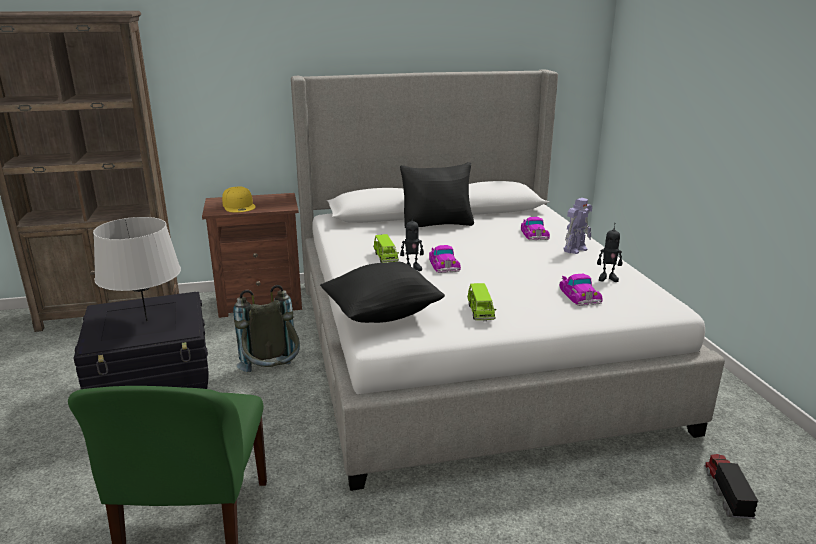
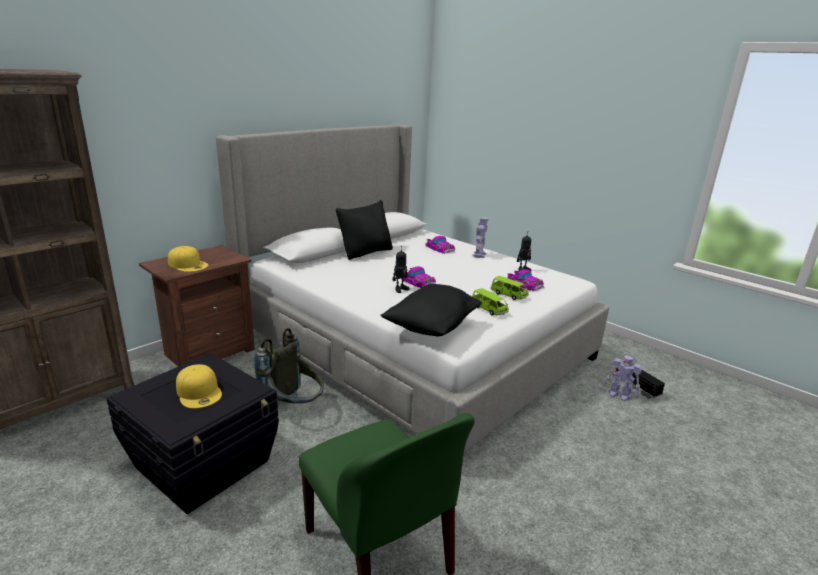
camera: 35 degrees left, 0 degrees up
grey table lamp [93,217,181,322] -> yellow cap [176,364,222,409]
green toy car [373,234,399,263] -> green toy car moved to [491,276,529,300]
none -> toy robot [603,355,642,401]

